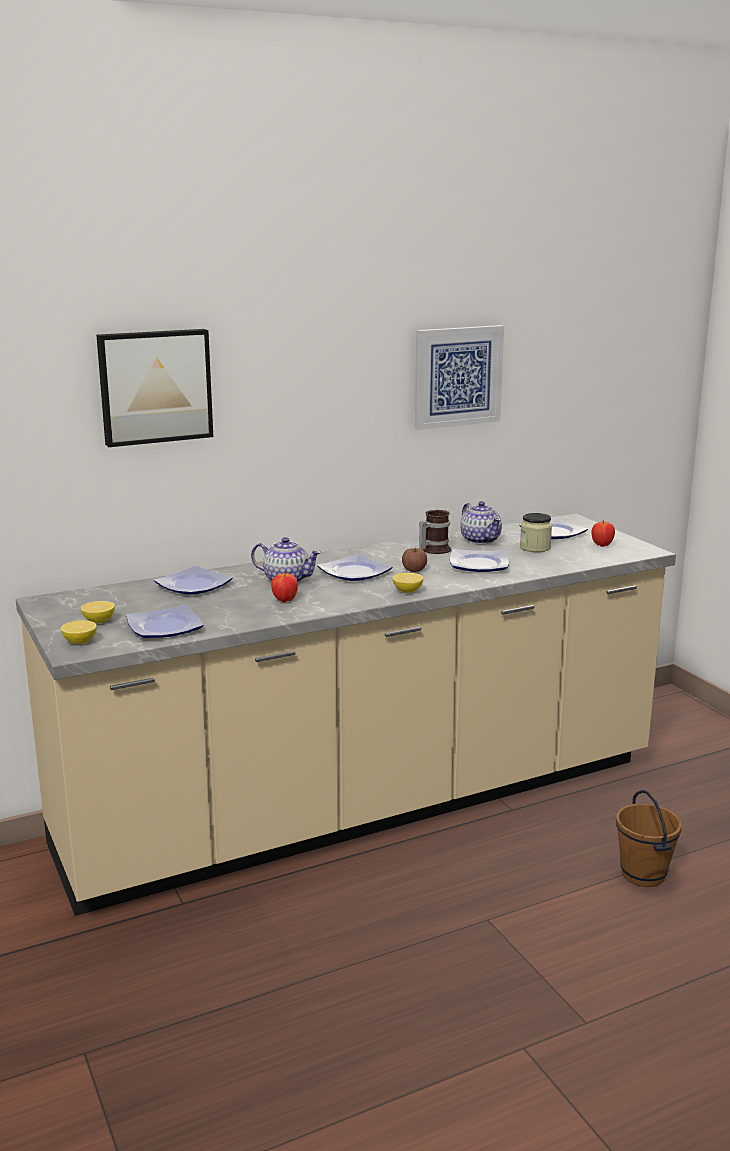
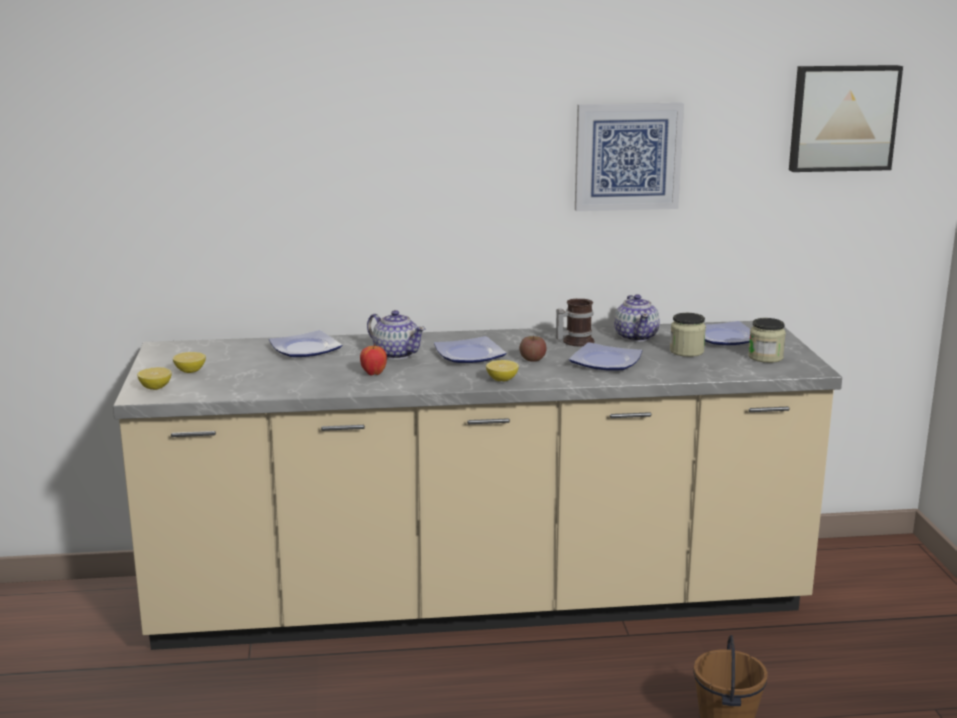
camera: 20 degrees right, 0 degrees up
picture [97,329,213,447] -> picture moved to [789,65,903,172]
plate [126,605,204,638] -> none
apple [591,521,615,547] -> jar [748,318,786,363]

